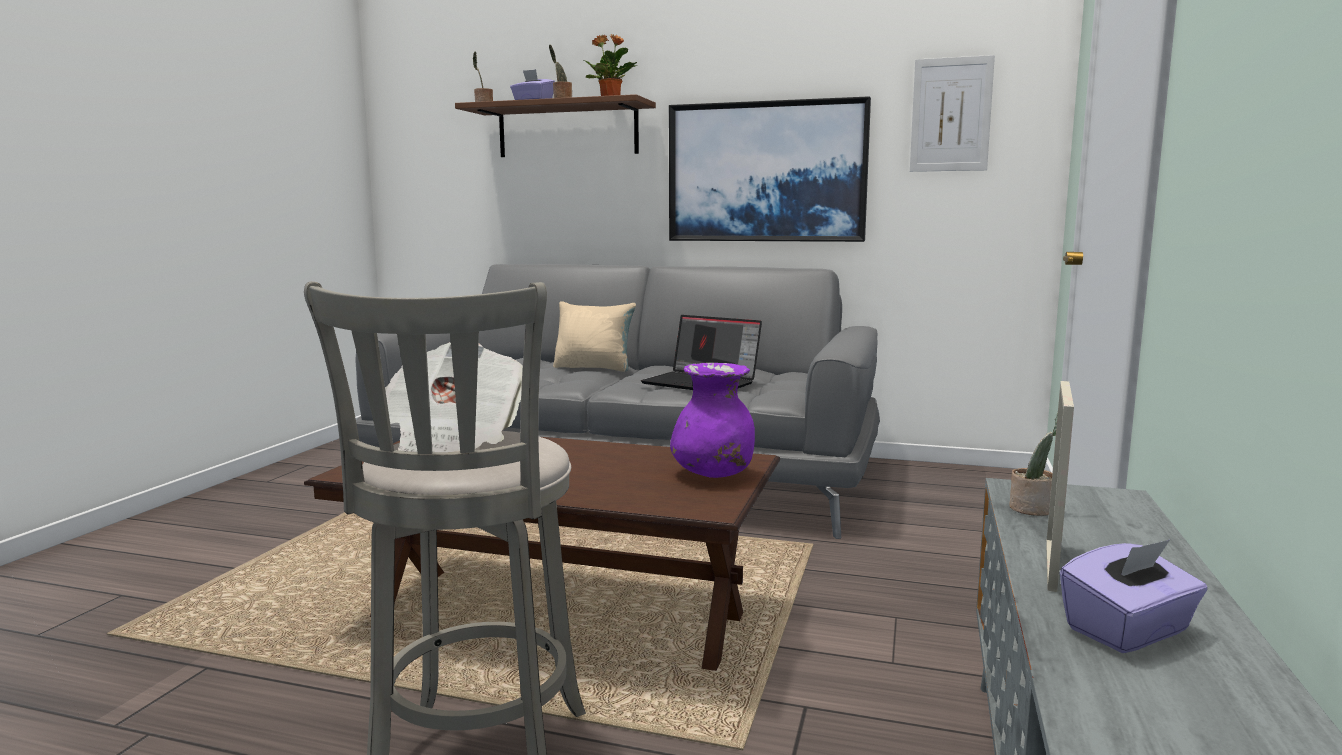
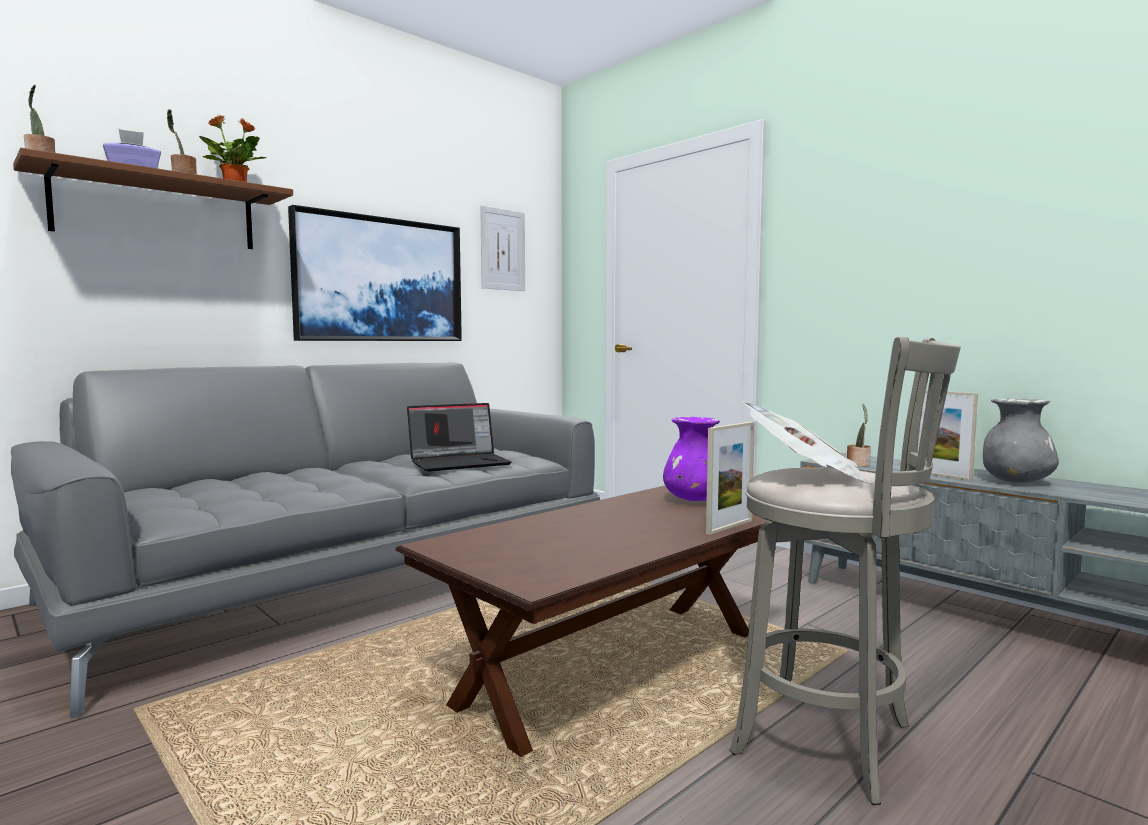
camera: 60 degrees left, 5 degrees down
beige pillow [553,301,636,372] -> none
purple tissue box [1060,539,1208,653] -> grey vase [983,398,1059,483]
none -> picture frame [706,422,755,535]

